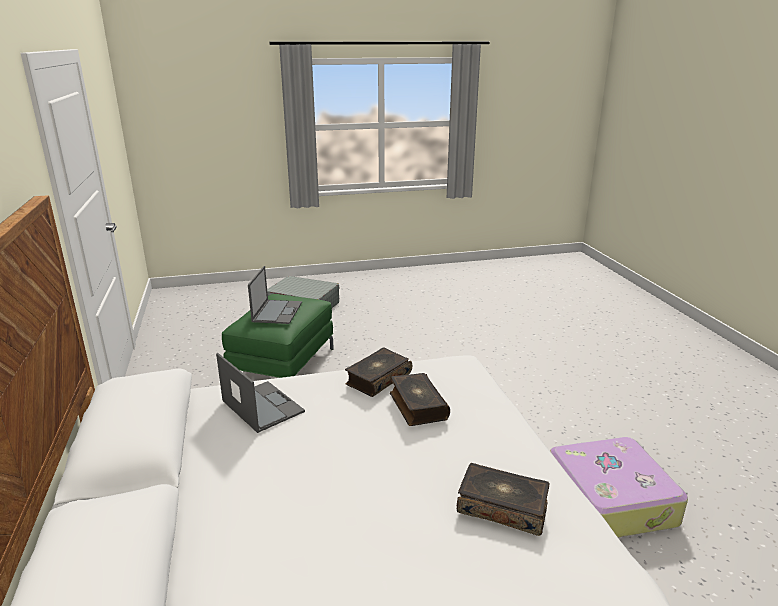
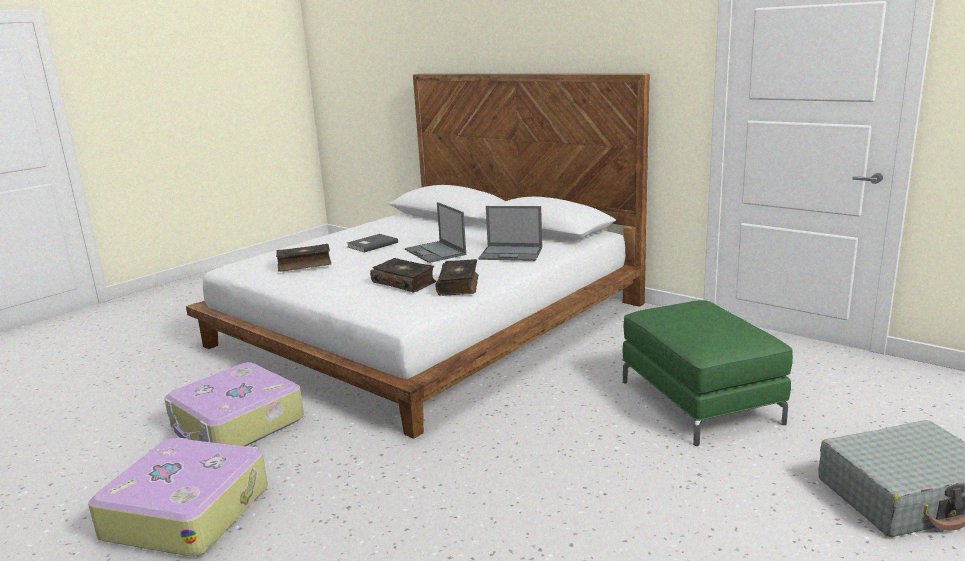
camera: 145 degrees right, 5 degrees down
laptop [248,266,302,324] -> laptop moved to [405,202,466,263]
none -> suitcase [88,438,268,557]
none -> grey book [347,234,398,253]

